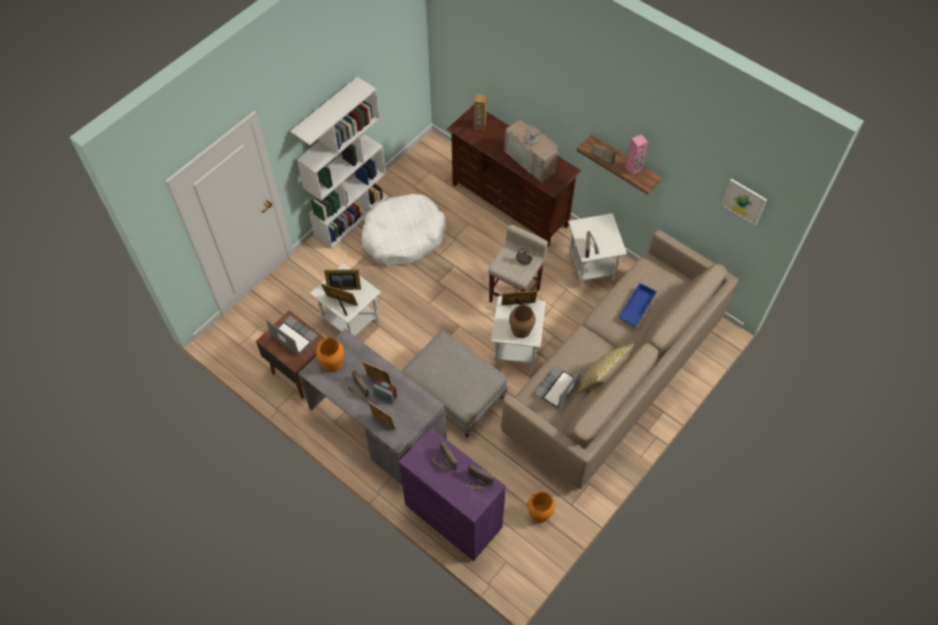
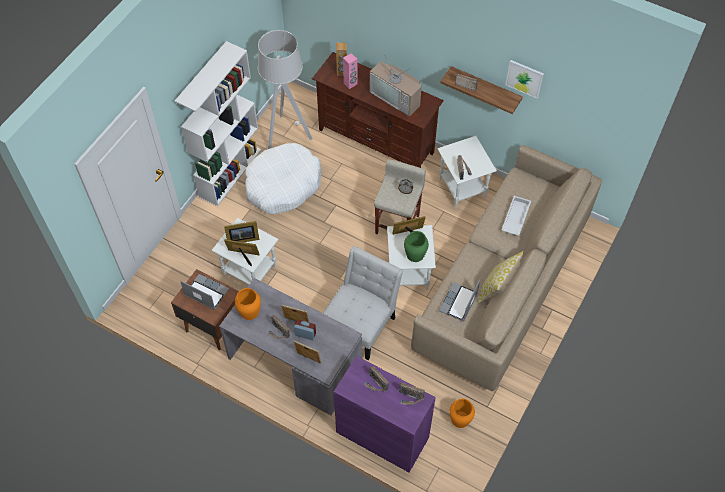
camera: 10 degrees left, 0 degrees up
grey ottoman [401,331,508,437] -> white chair [323,246,403,360]
brown vase [509,305,536,338] -> green vase [404,231,429,262]
blue tray [618,283,657,327] -> white tray [502,196,531,236]
pink speaker [625,134,648,175] -> pink speaker moved to [343,53,358,89]
picture [721,178,767,226] -> picture moved to [505,60,544,99]
none -> grey floor lamp [258,30,312,149]

